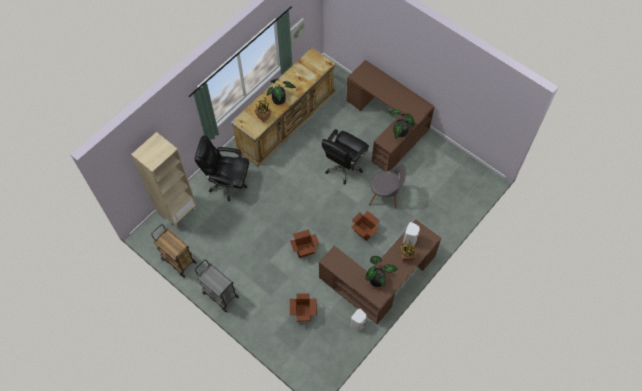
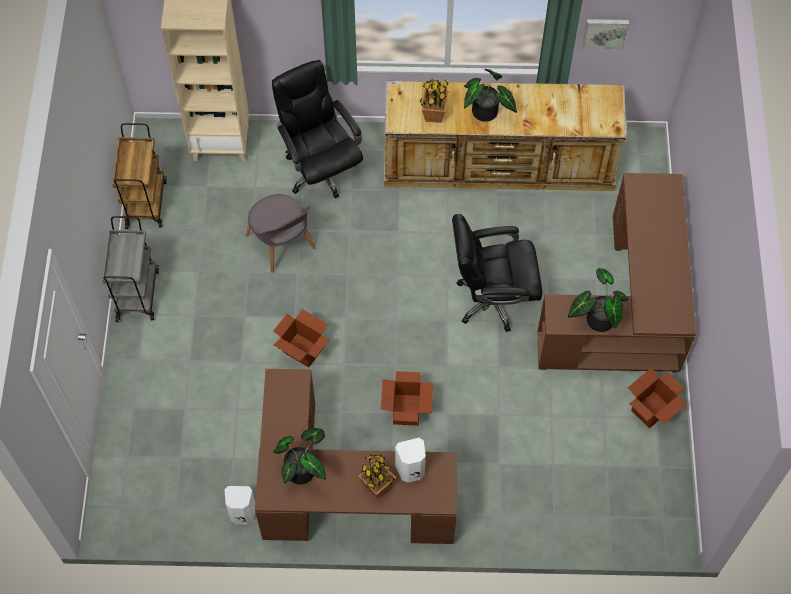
camera: 50 degrees right, 0 degrees up
cardboard box [290,293,317,321] -> cardboard box moved to [628,368,687,429]
grey chair [369,165,406,208] -> grey chair moved to [246,194,316,273]

